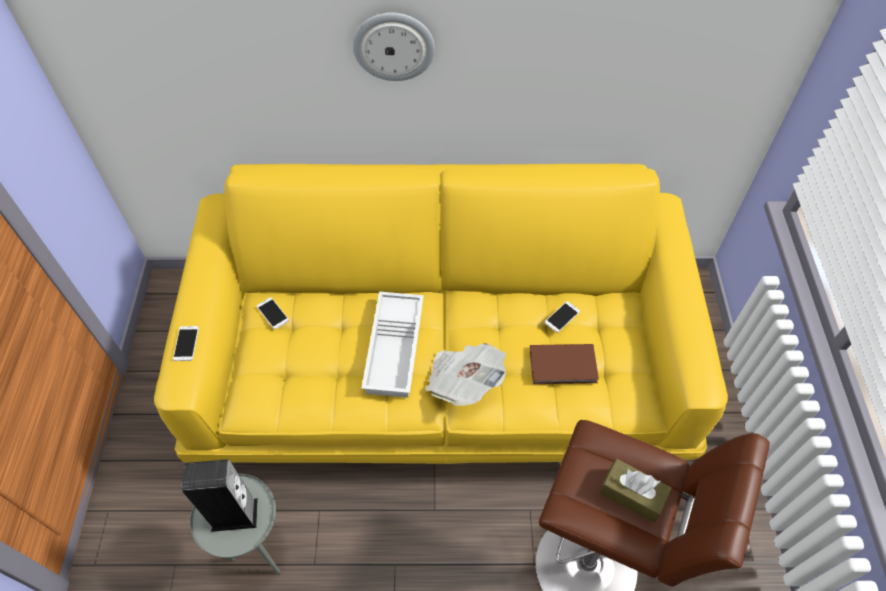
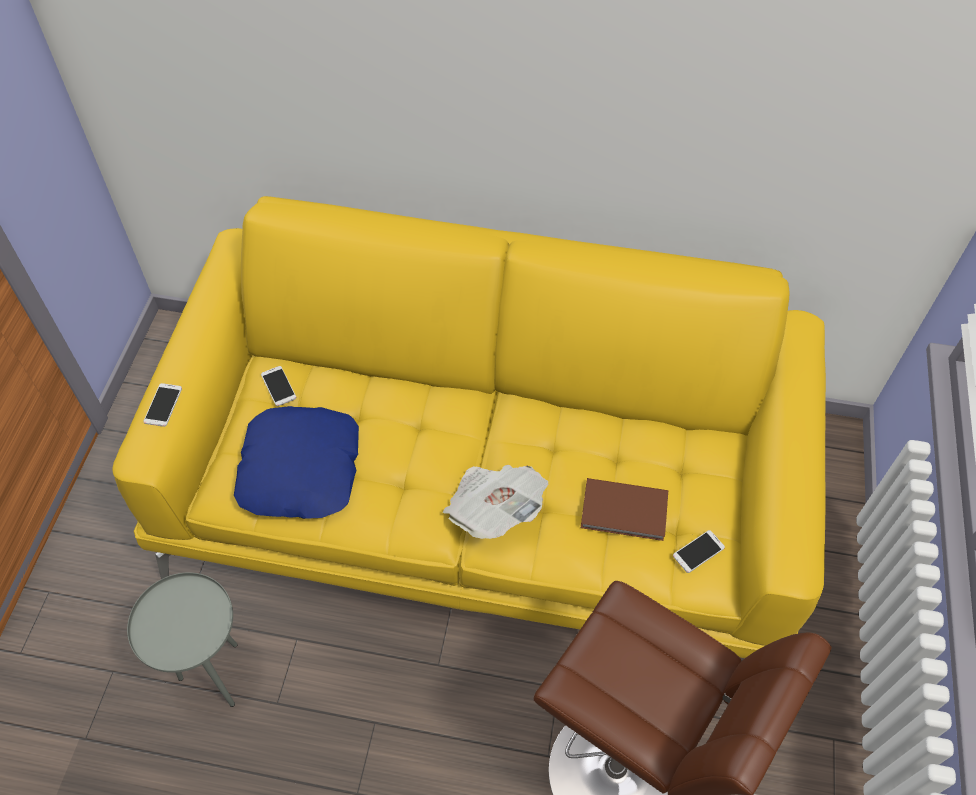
camera: 10 degrees right, 0 degrees up
speaker [181,459,258,532] -> none
wall clock [352,13,435,81] -> none
white tray [361,292,424,398] -> none
phone [545,301,580,333] -> phone moved to [673,530,725,573]
brown tissue box [599,459,672,523] -> none
none -> blue pillow [234,406,359,519]

